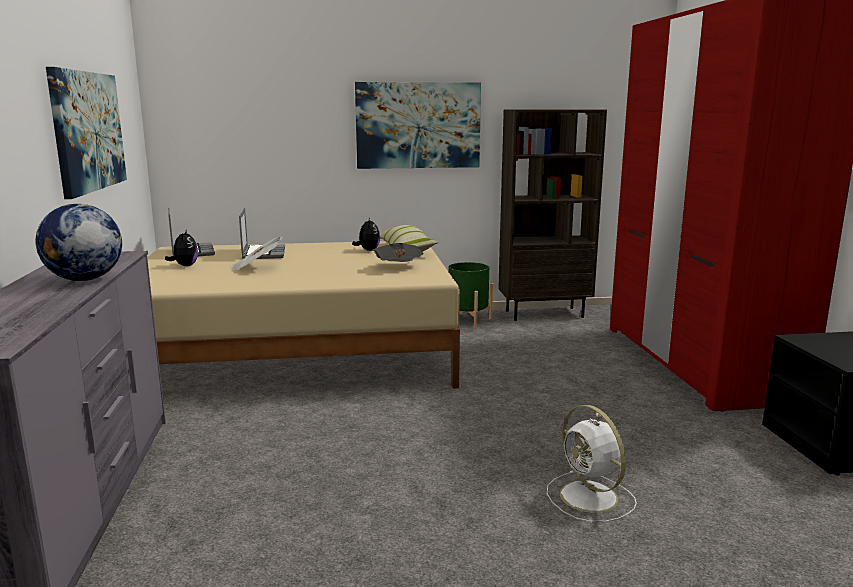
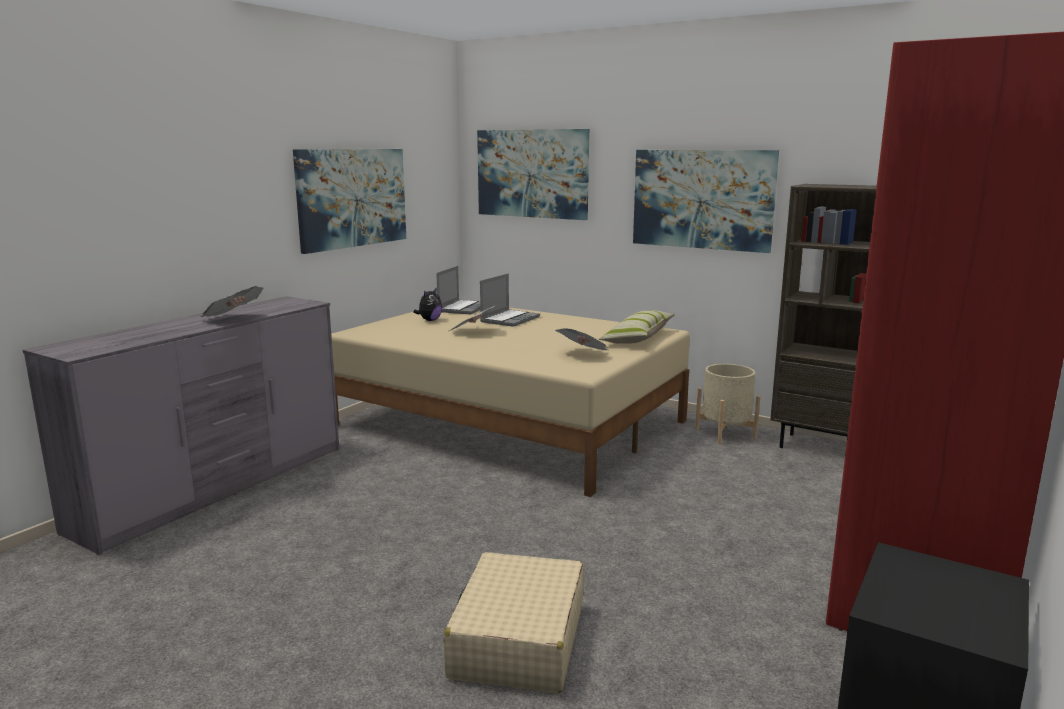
camera: 40 degrees right, 0 degrees up
globe [36,204,122,281] -> newspaper [200,286,264,317]
plush toy [352,218,380,251] -> none
green planter [448,262,493,328] -> beige planter [695,364,760,444]
white fan [547,405,637,522] -> beige suitcase [443,552,584,693]
none -> picture [477,129,589,220]

